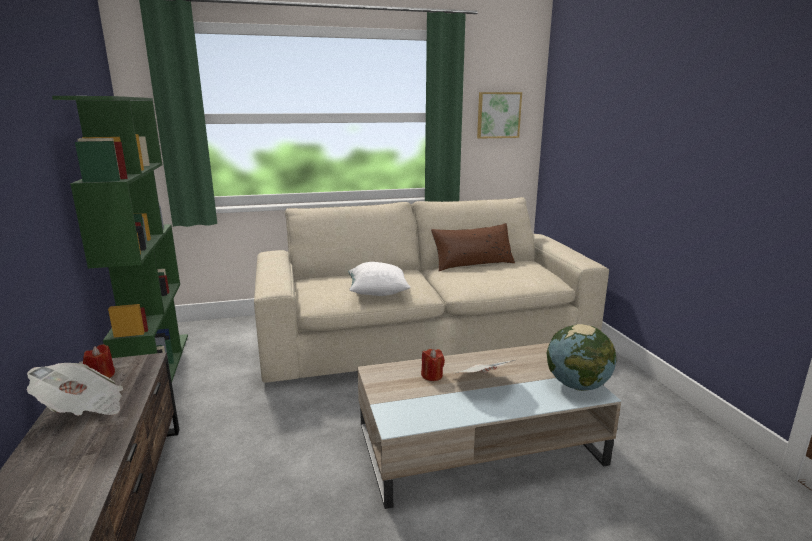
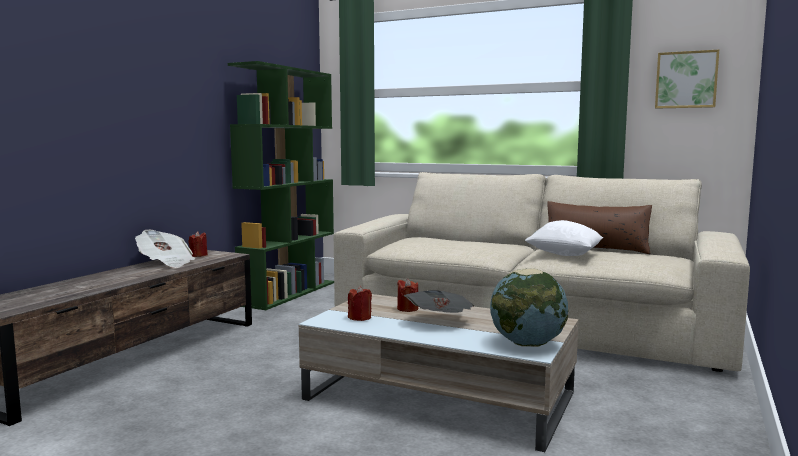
camera: 40 degrees right, 10 degrees down
white pillow [348,262,411,296] -> white pillow moved to [525,220,603,256]
none -> red candle [348,286,372,321]

